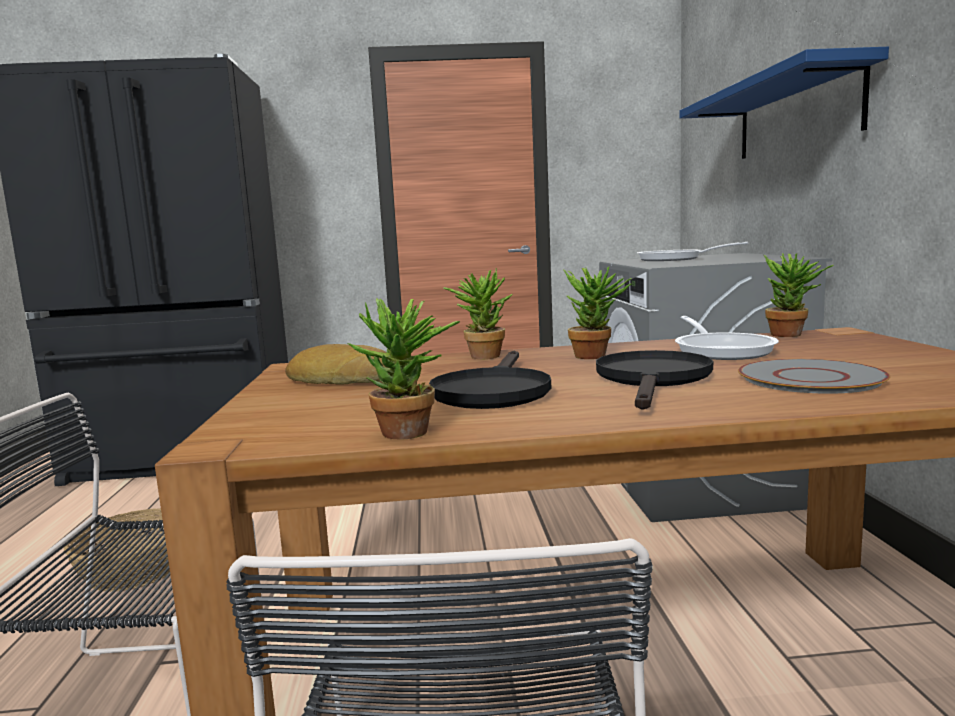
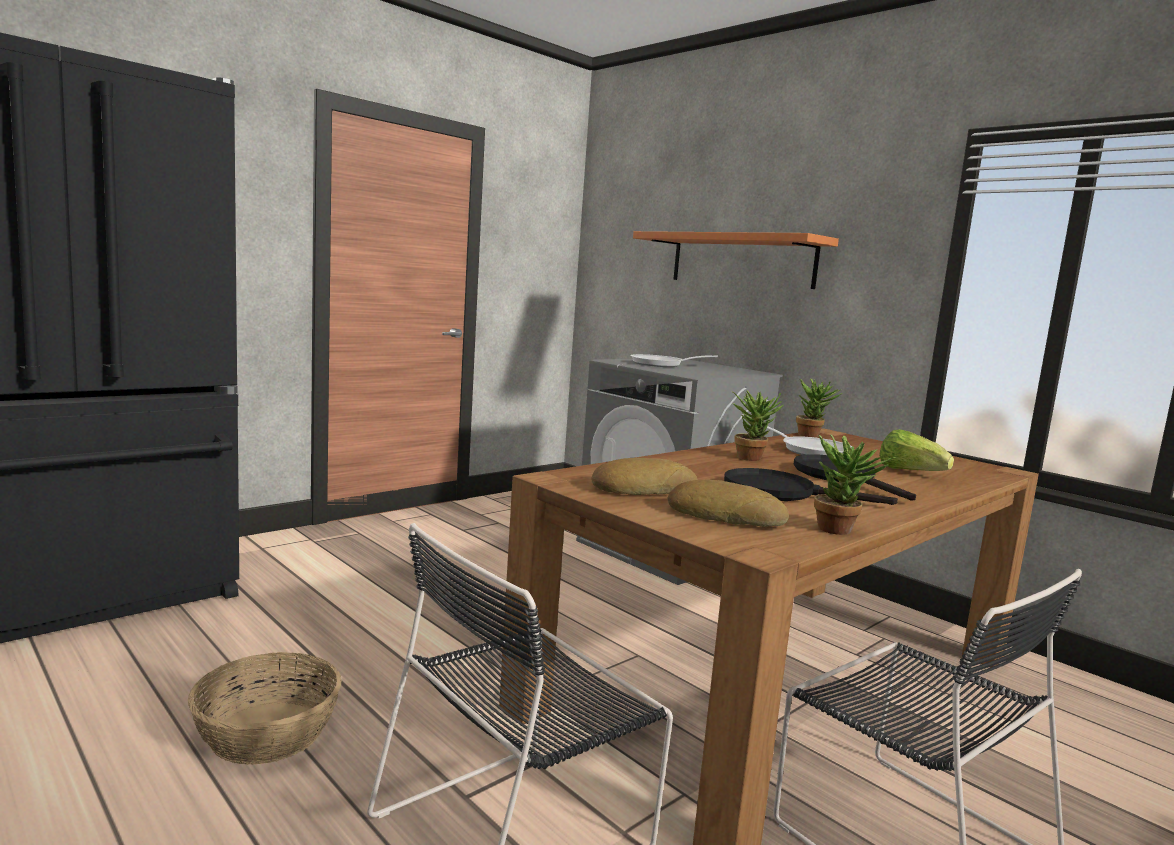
camera: 40 degrees left, 0 degrees up
black frying pan [429,351,551,409] -> black frying pan turned 135 degrees clockwise [724,468,898,505]
potted plant [443,268,513,359] -> none
blue shelf [680,47,889,159] -> orange shelf [633,231,839,289]
grey plate [738,359,890,394] -> lettuce [879,429,954,471]
none -> bread [667,479,789,527]

